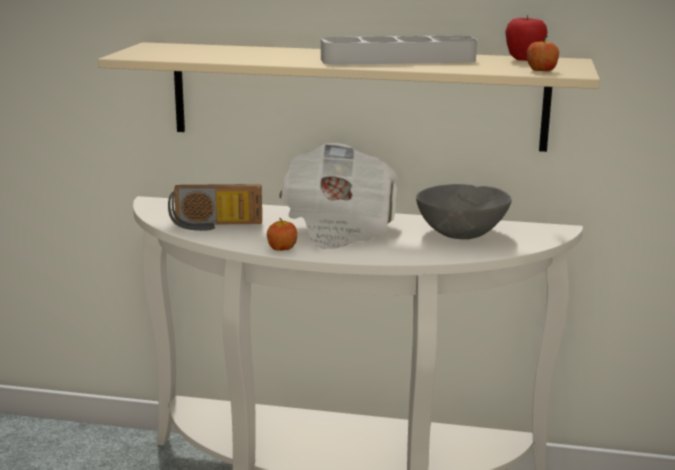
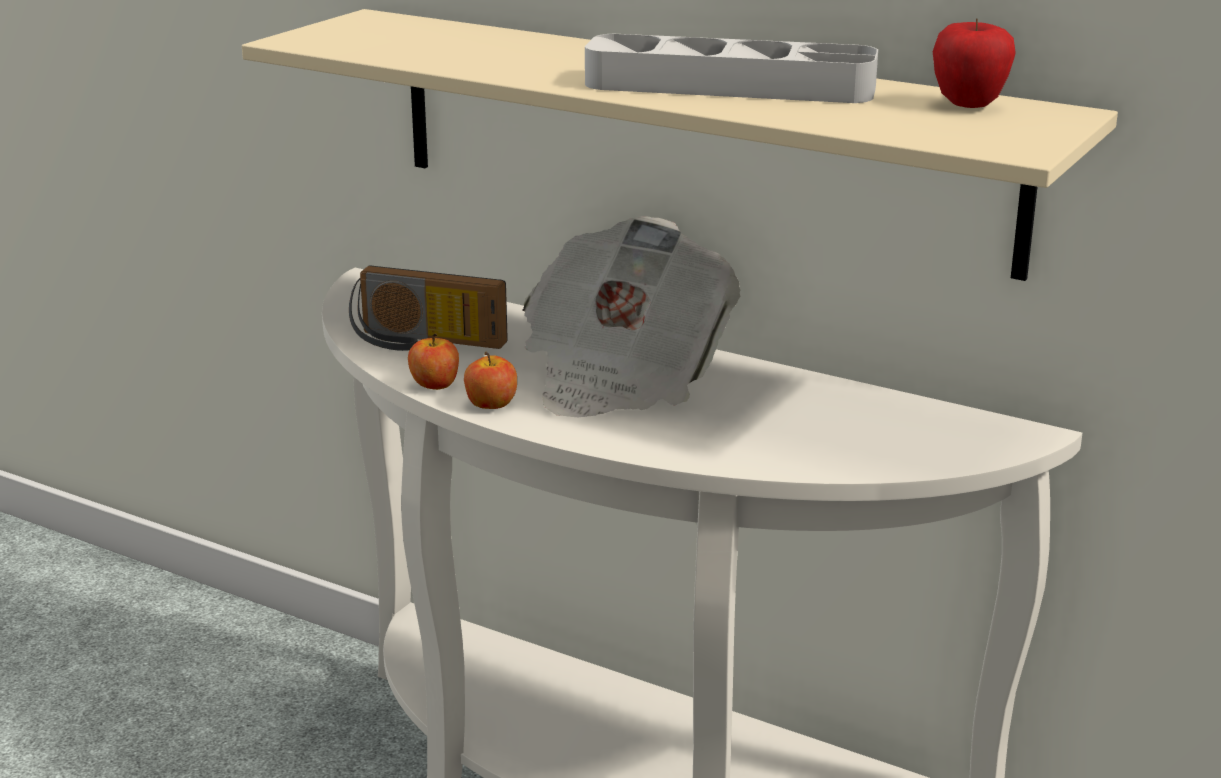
camera: 20 degrees right, 5 degrees up
grey bowl [416,184,512,239] -> none
apple [527,36,559,72] -> apple moved to [408,333,459,390]

